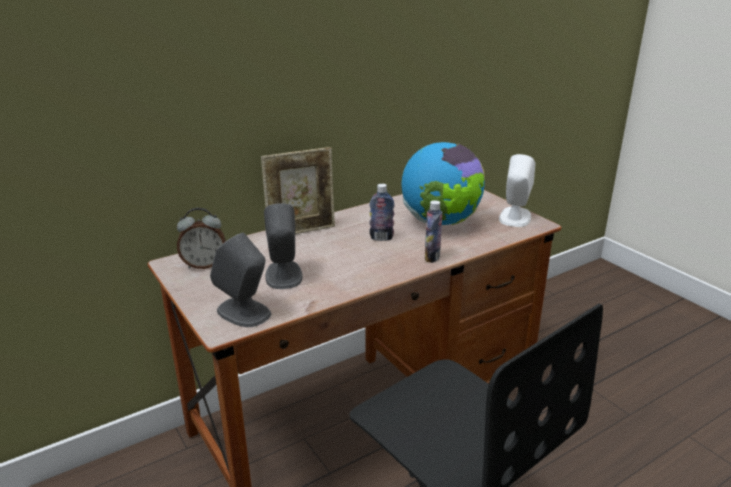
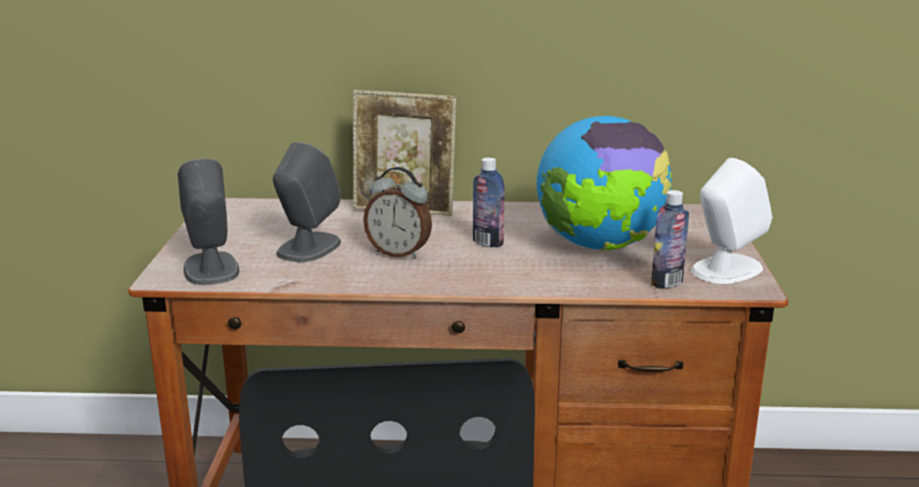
camera: 35 degrees right, 5 degrees down
alarm clock [177,208,226,269] -> alarm clock moved to [363,167,432,259]
bottle [425,200,443,263] -> bottle moved to [651,190,689,288]

